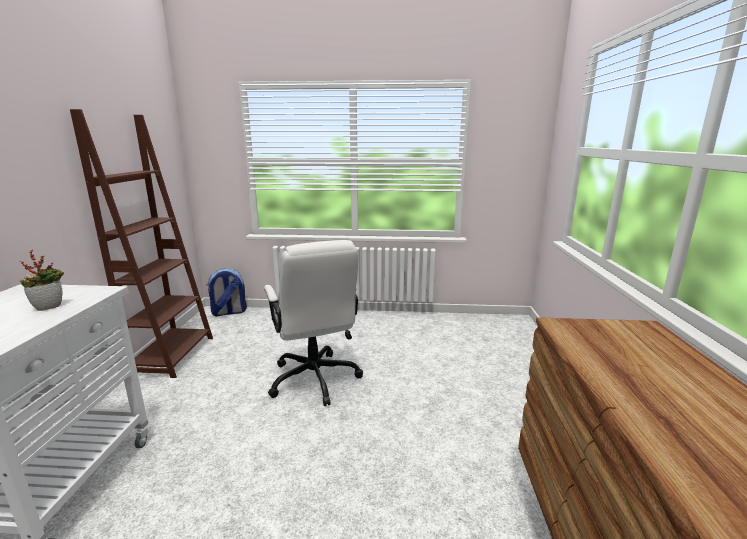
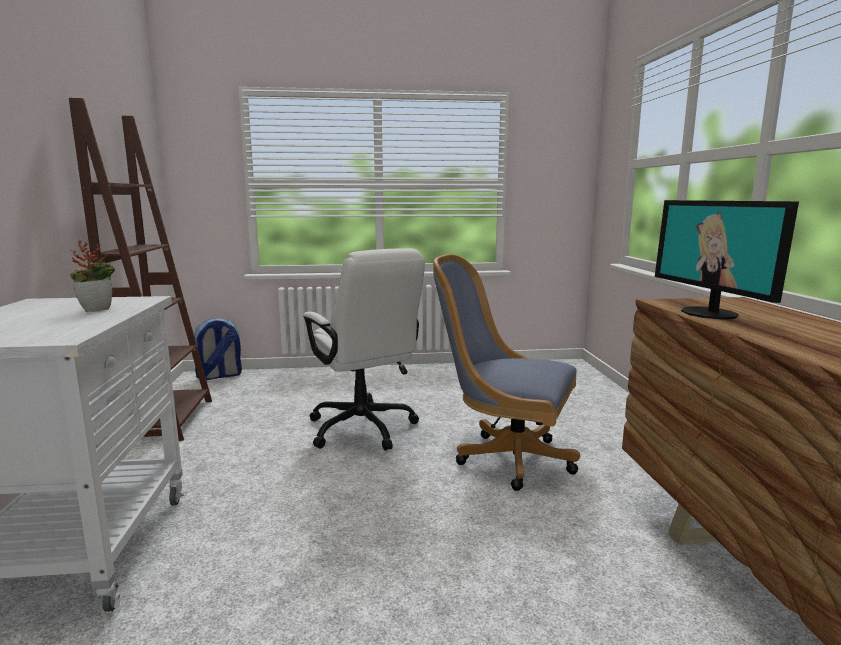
camera: 10 degrees left, 5 degrees down
none -> blue office chair [433,254,580,491]
none -> monitor [655,200,799,320]

